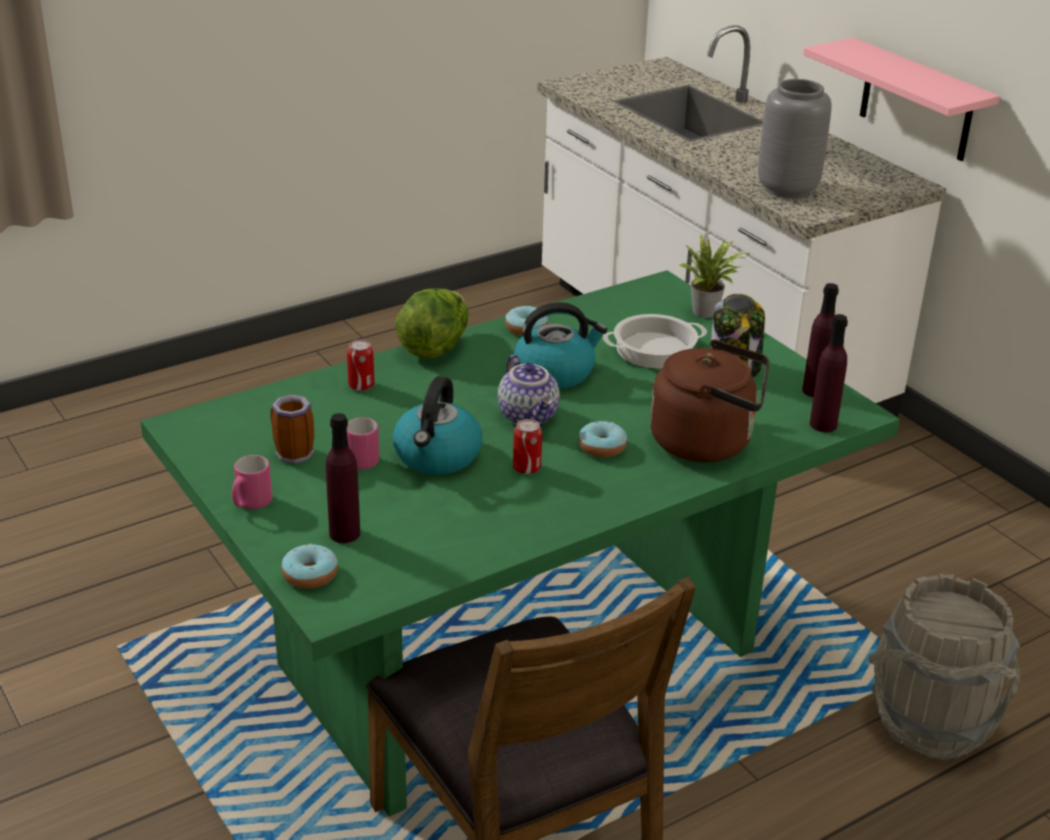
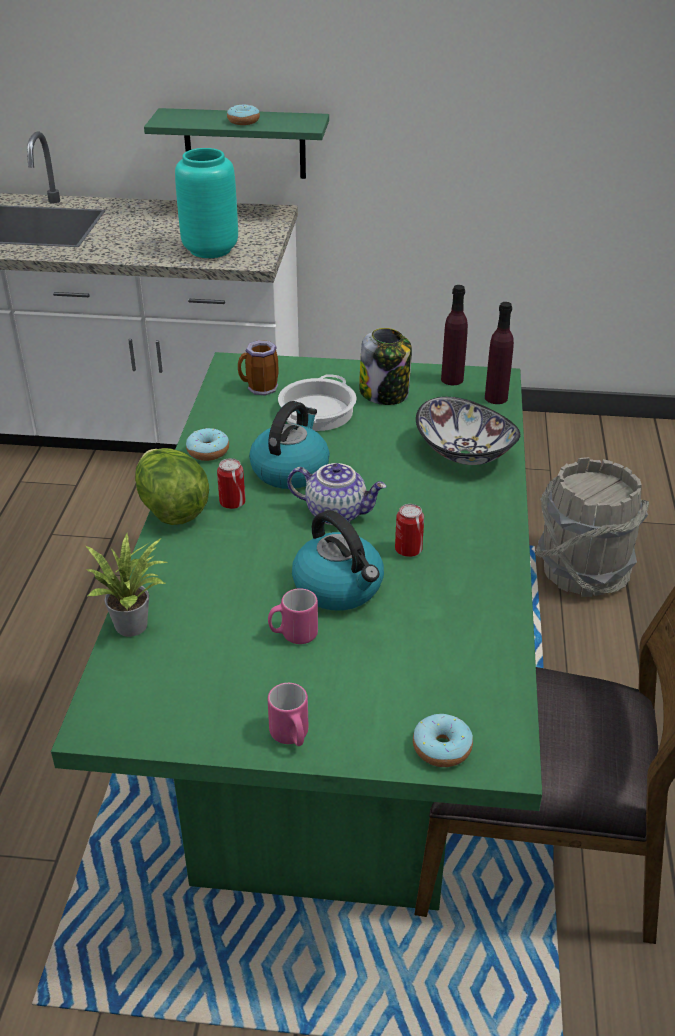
camera: 50 degrees left, 5 degrees up
mug [270,394,315,464] -> mug moved to [238,340,279,396]
purple bottle [326,413,360,543] -> none
can [347,339,375,391] -> can moved to [217,458,245,509]
donut [578,421,627,458] -> donut moved to [227,105,260,125]
brown kettle [650,339,769,463] -> bowl [416,397,520,465]
potted plant [678,235,747,318] -> potted plant moved to [86,534,169,637]
grey vase [758,79,832,198] -> turquoise vase [175,148,238,258]
pink shelf [803,37,1000,161] -> green shelf [144,108,329,179]

